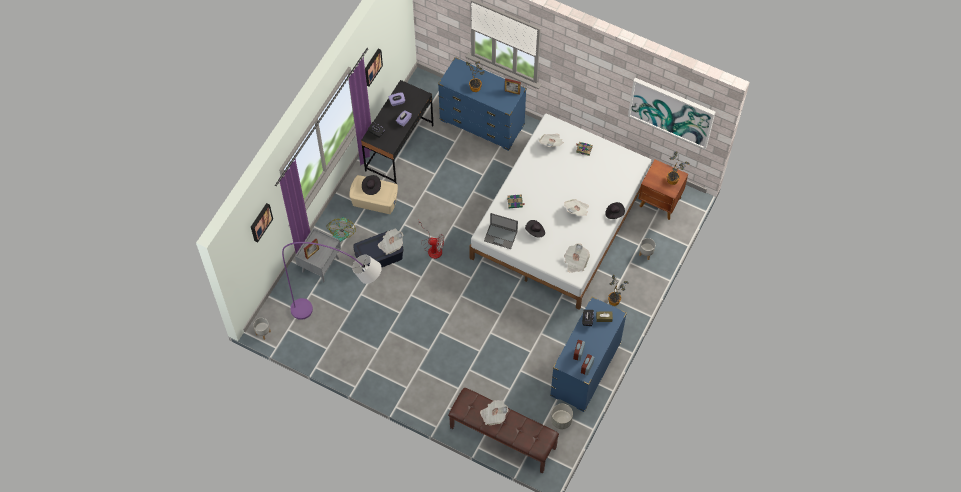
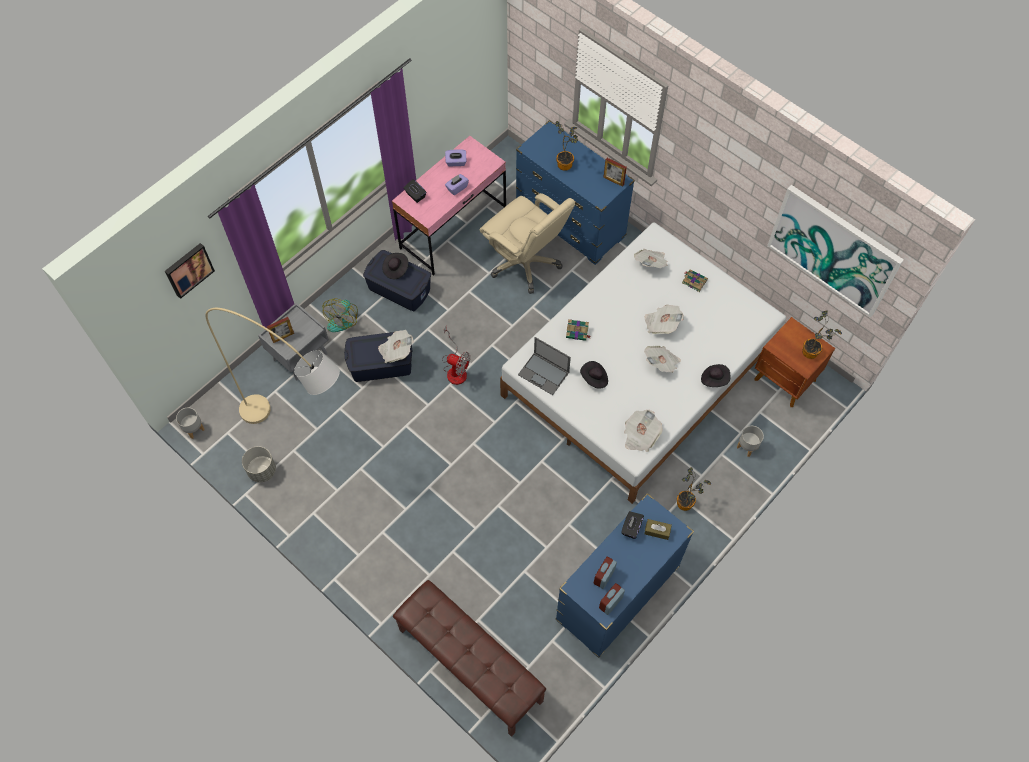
camera: 15 degrees right, 0 degrees up
purple floor lamp [282,242,382,320] -> beige floor lamp [205,308,340,424]
beige storage box [349,175,398,214] -> blue storage box [363,250,431,311]
black desk [361,80,434,184] -> pink desk [392,136,506,276]
picture [365,49,383,87] -> none
newspaper [480,400,508,425] -> newspaper moved to [645,304,684,334]
grey planter [551,404,573,429] -> grey planter moved to [242,446,276,483]
none -> beige office chair [480,193,575,294]

